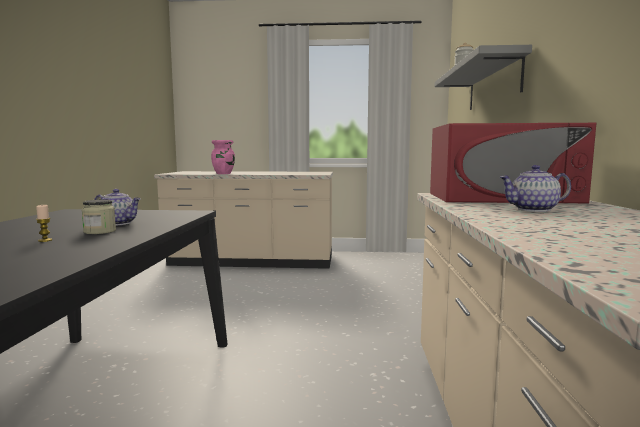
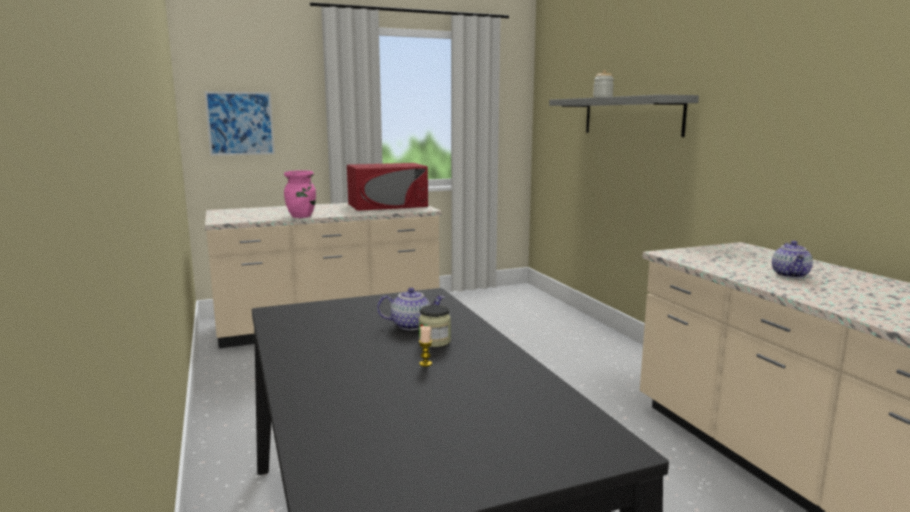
camera: 25 degrees left, 5 degrees up
red microwave [430,123,596,203] -> red microwave moved to [347,163,428,211]
teapot [499,165,571,212] -> teapot turned 45 degrees counterclockwise [772,241,813,278]
none -> picture [204,91,275,156]

